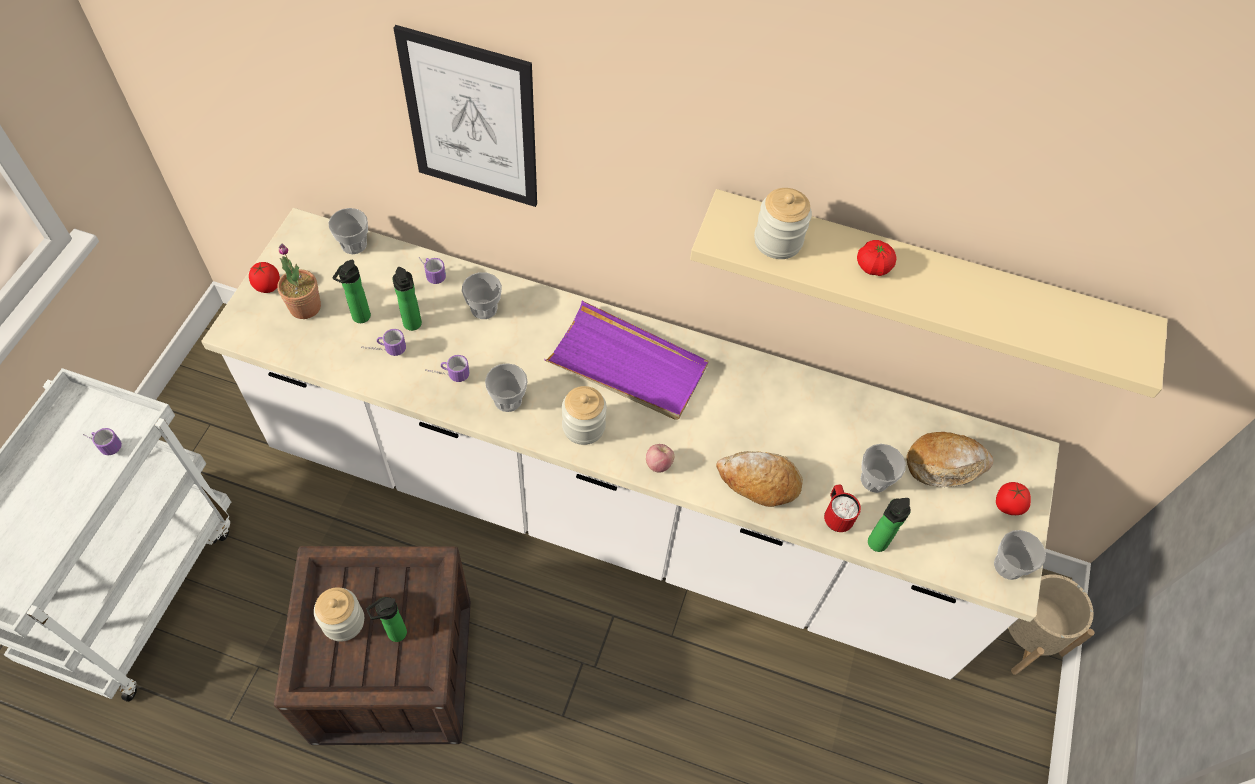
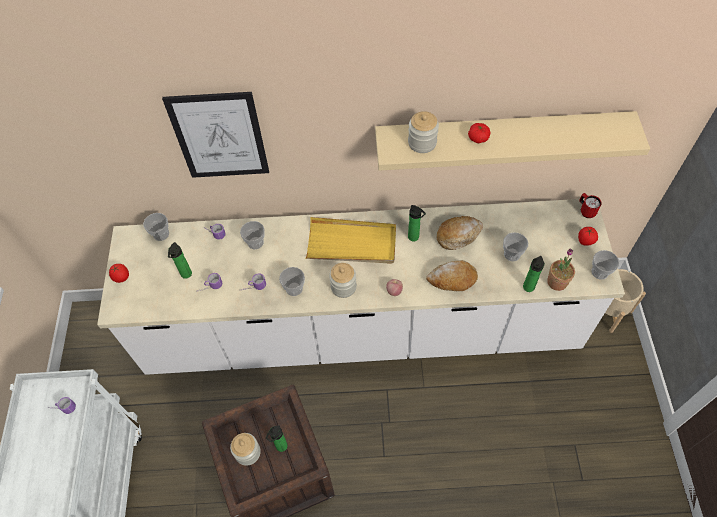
camera: 15 degrees left, 0 degrees up
potted plant [277,243,321,319] -> potted plant moved to [547,248,575,291]
bottle [392,267,422,331] -> bottle moved to [408,205,426,241]
purple tray [544,301,709,420] -> yellow tray [305,217,396,264]
red mug [824,484,861,532] -> red mug moved to [579,193,602,218]
bread [906,432,993,487] -> bread moved to [437,216,483,250]

